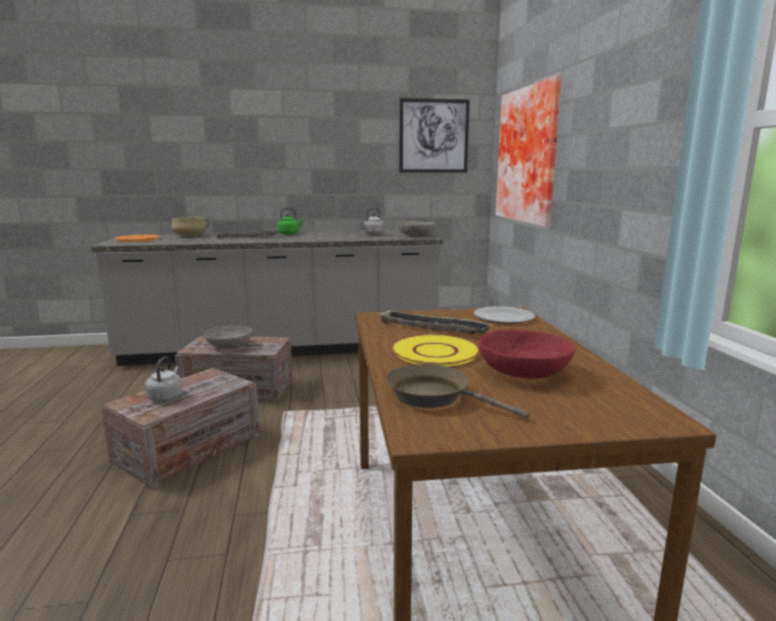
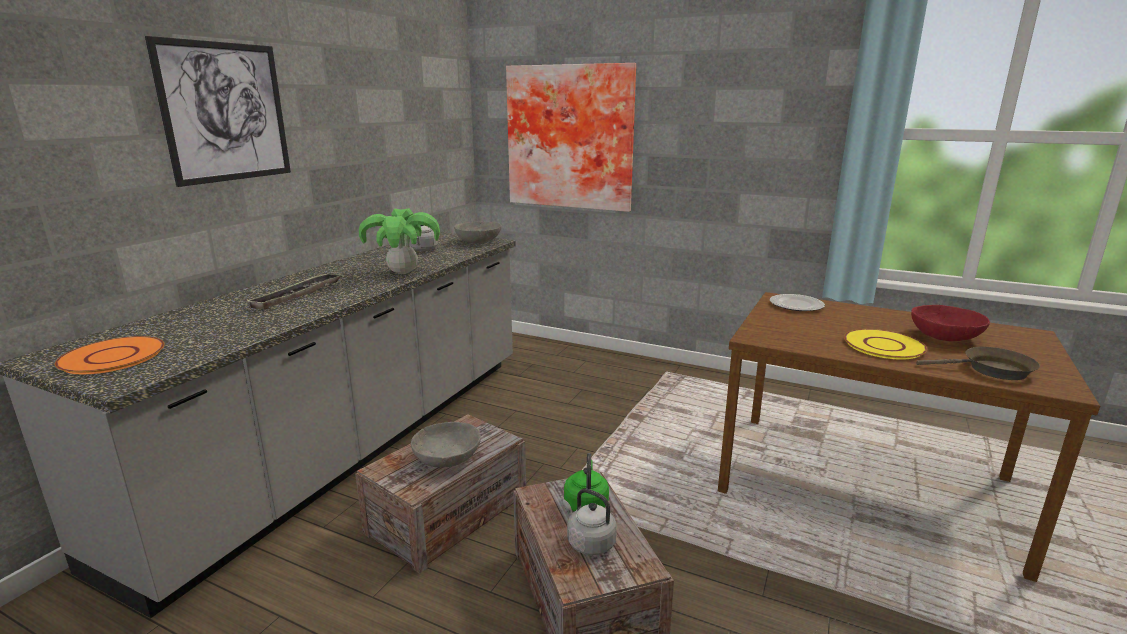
camera: 55 degrees left, 5 degrees up
beige cooking pot [171,217,209,236] -> none
green kettle [277,208,304,235] -> green kettle moved to [564,453,609,512]
tray [377,309,492,334] -> none
brown frying pan [386,364,530,419] -> brown frying pan turned 150 degrees counterclockwise [916,347,1040,380]
picture [399,98,470,173] -> picture moved to [145,36,291,187]
none -> potted plant [359,208,440,274]

